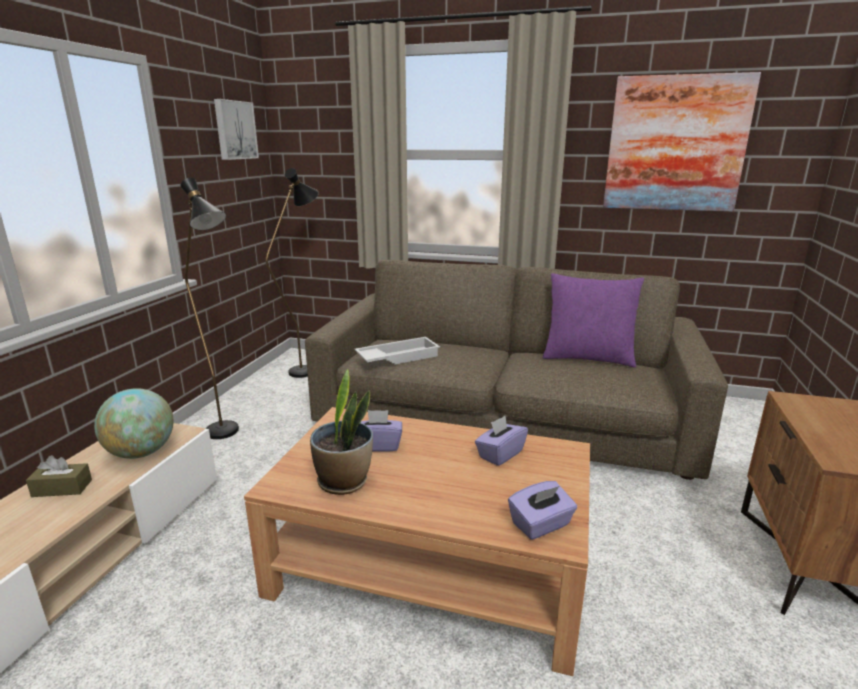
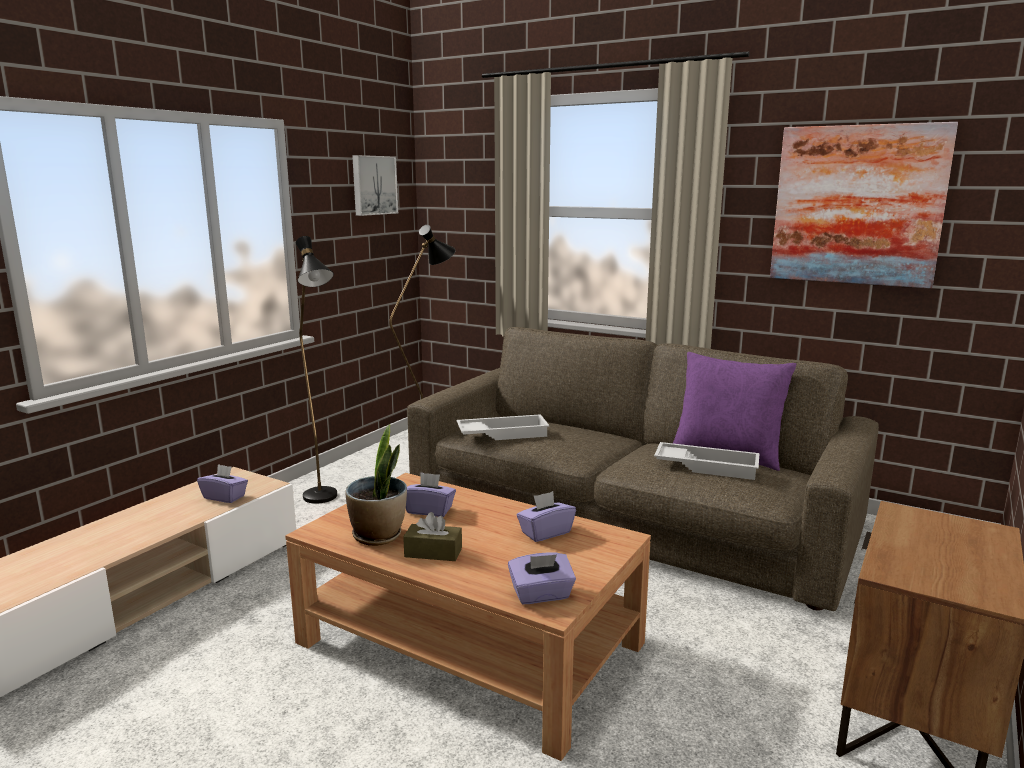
camera: 15 degrees right, 5 degrees down
brown tissue box [26,455,92,497] -> brown tissue box moved to [403,512,462,561]
globe [94,388,173,459] -> purple tissue box [197,464,248,503]
none -> white tray [654,442,760,480]

